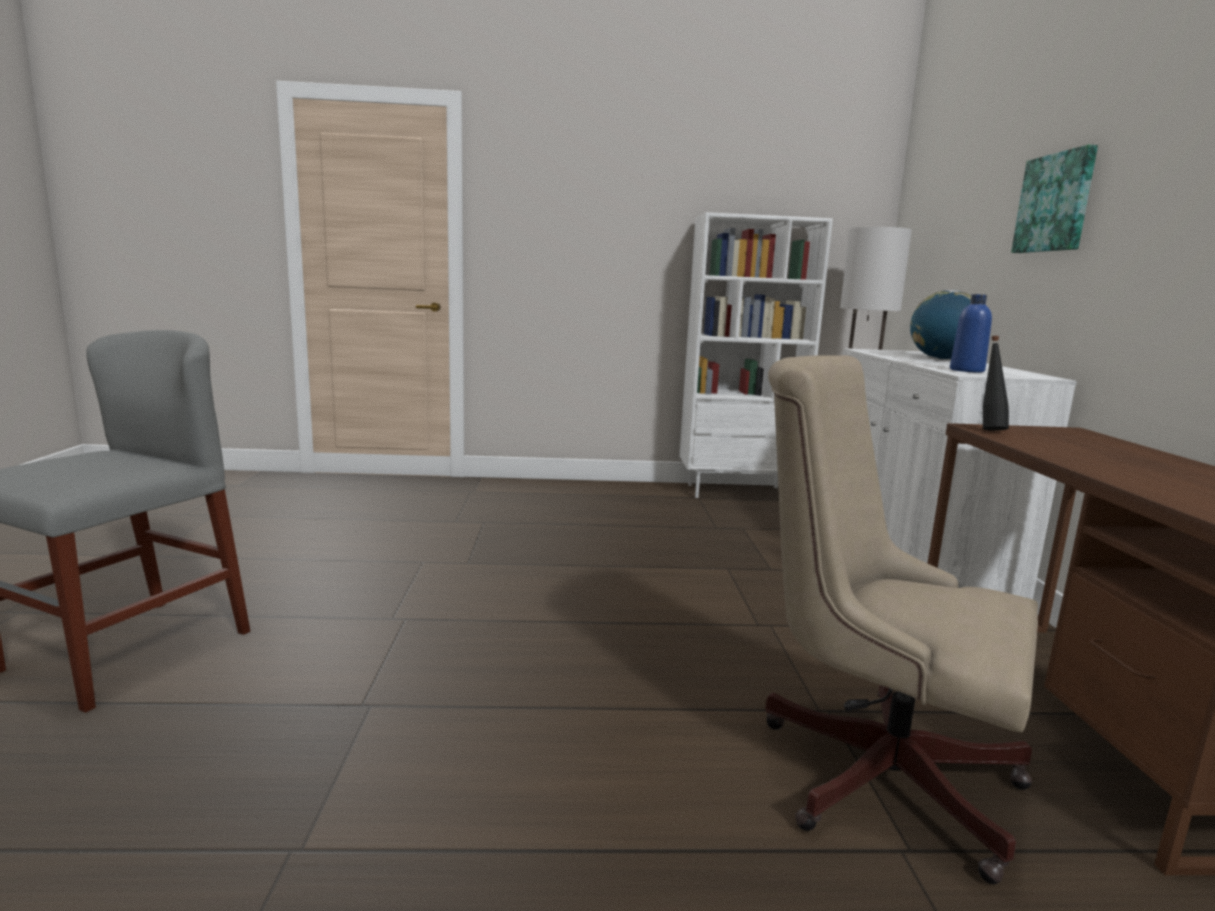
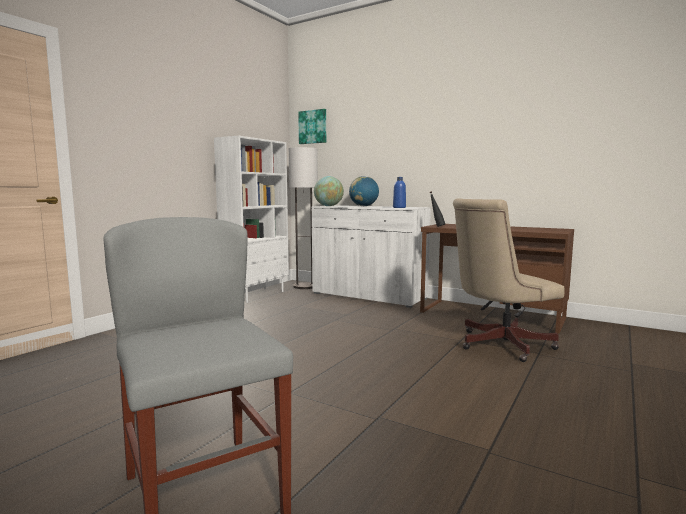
camera: 55 degrees left, 5 degrees down
picture [1011,145,1098,253] -> picture moved to [298,109,326,144]
none -> globe [314,176,344,206]

